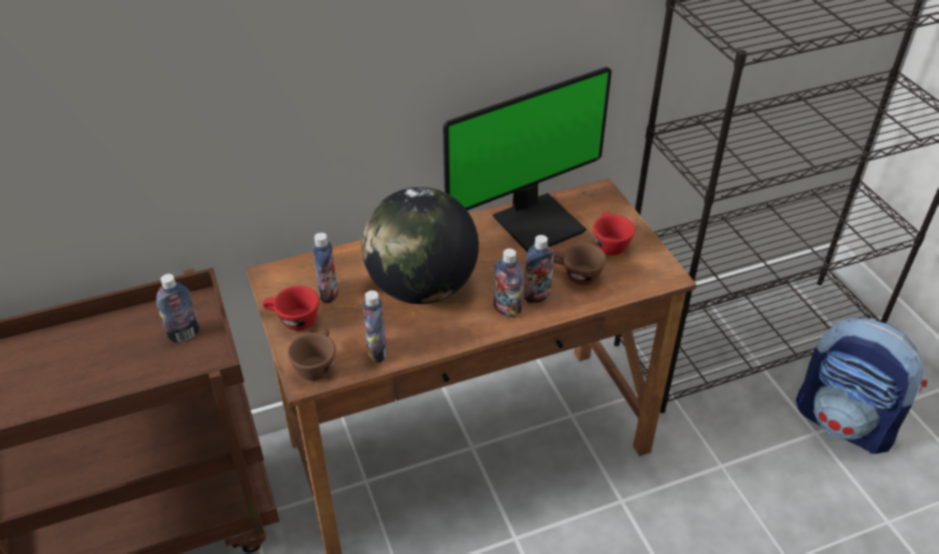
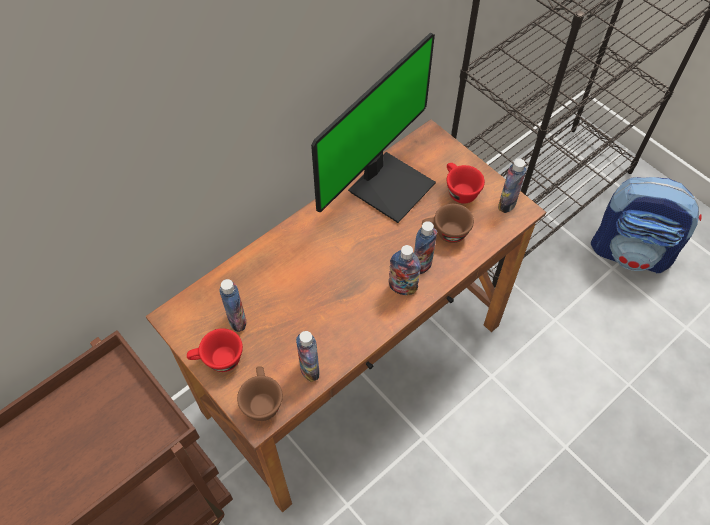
camera: 20 degrees left, 15 degrees up
bottle [156,274,199,343] -> bottle moved to [498,158,527,213]
globe [361,187,479,304] -> none

